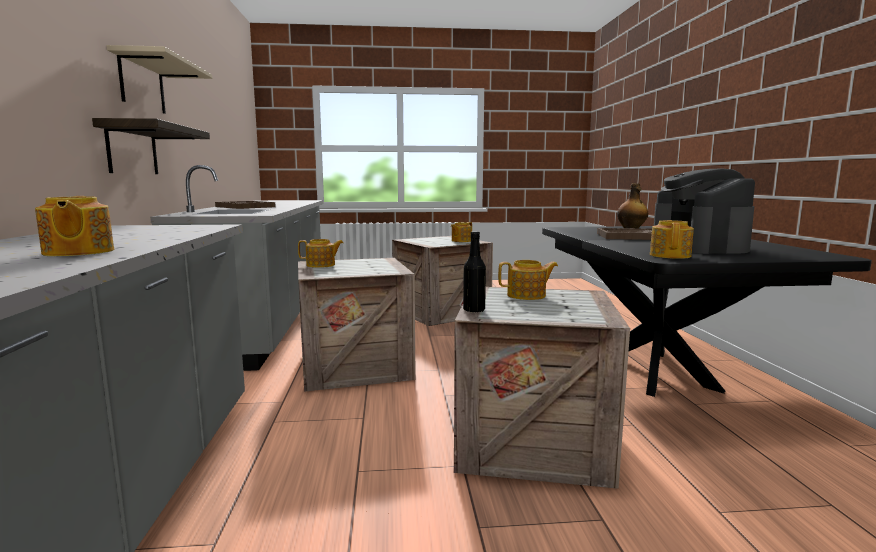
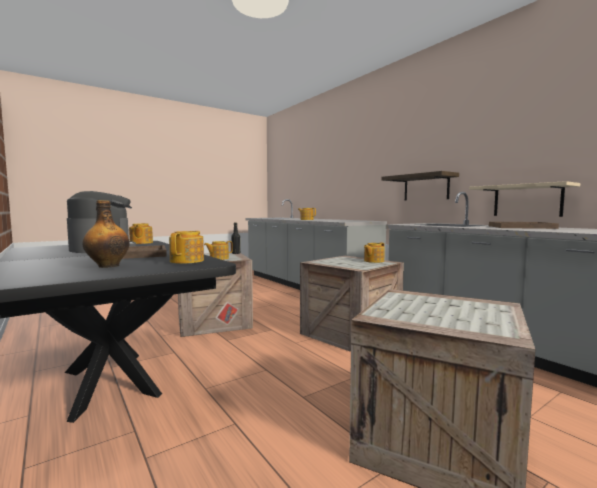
camera: 150 degrees right, 5 degrees down
beige shelf [106,45,212,114] -> beige shelf moved to [469,181,580,217]
teapot [451,222,472,242] -> teapot moved to [169,231,204,264]

